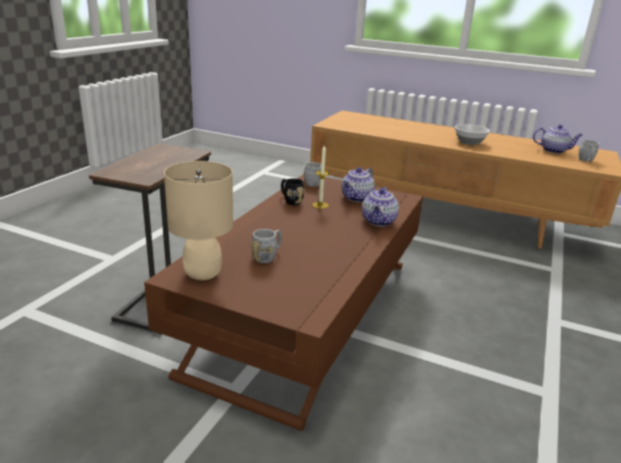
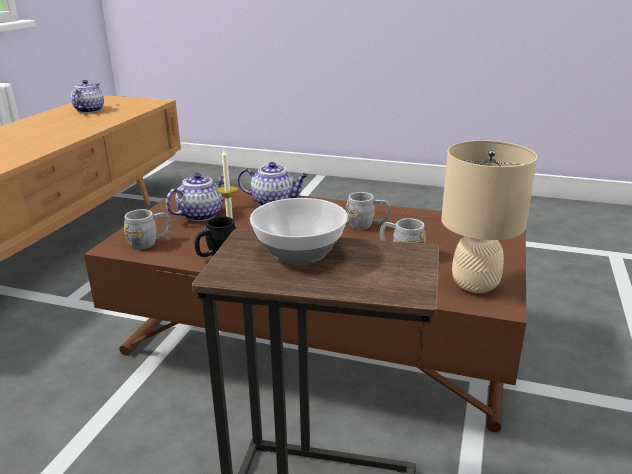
camera: 95 degrees left, 0 degrees up
teapot [342,167,375,202] -> teapot turned 75 degrees counterclockwise [165,173,225,221]
bowl [455,124,490,145] -> bowl moved to [250,198,348,265]
grey mug [579,140,599,162] -> grey mug moved to [346,192,390,230]

